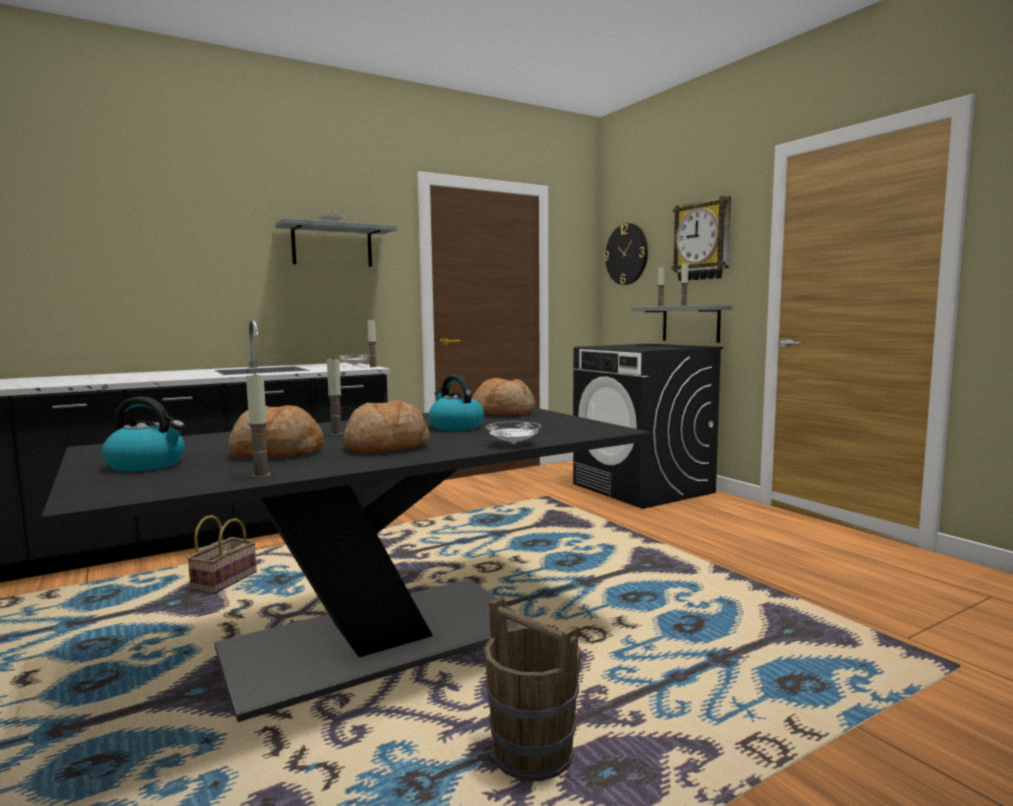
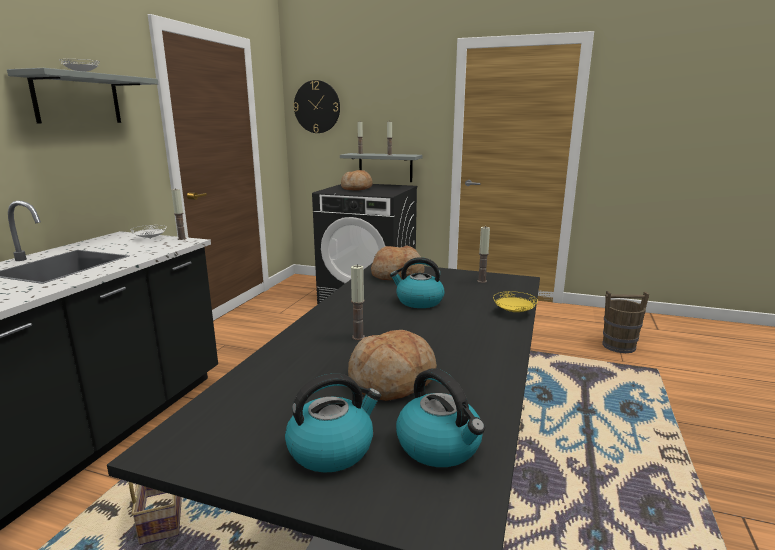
camera: 40 degrees left, 10 degrees up
candle [246,372,271,478] -> candle moved to [477,226,490,283]
bread [344,401,430,453] -> bread moved to [341,170,372,191]
brown bucket [484,597,581,781] -> brown bucket moved to [602,291,649,353]
white plate [486,422,541,444] -> yellow plate [493,291,538,312]
wall clock [671,196,731,281] -> none
none -> kettle [396,368,485,467]

